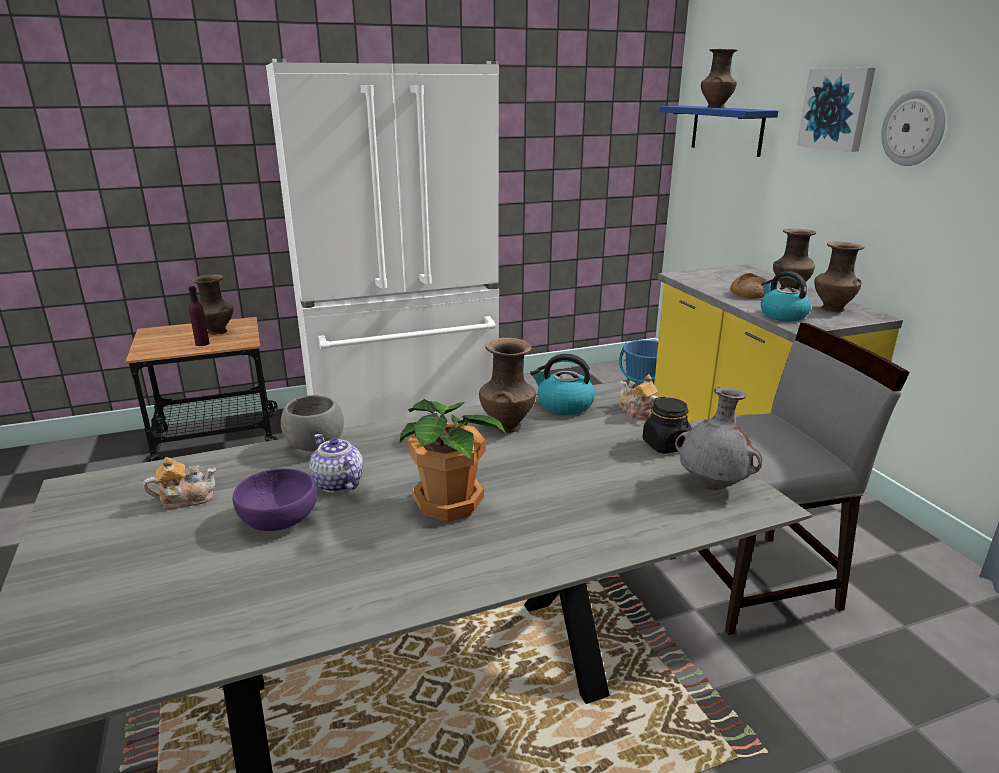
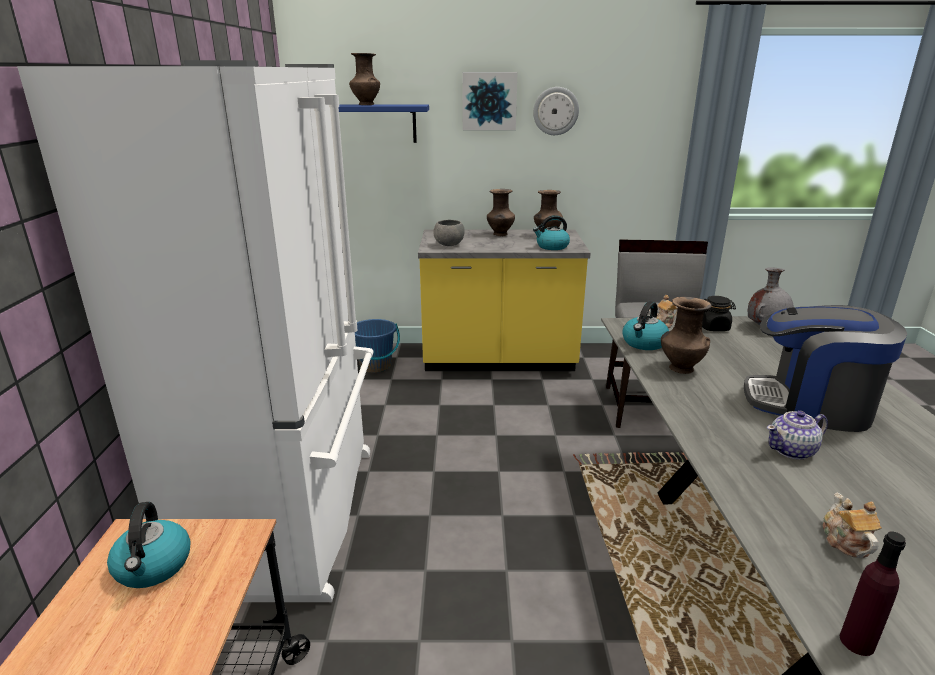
camera: 70 degrees left, 0 degrees up
purple bottle [188,286,210,346] -> purple bottle moved to [840,532,906,656]
brown vase [192,274,233,335] -> kettle [107,502,191,588]
purple bowl [233,468,317,531] -> none
grey bowl [281,395,344,451] -> grey bowl moved to [433,220,465,246]
potted plant [400,399,506,522] -> coffee machine [744,305,908,432]
bread [730,273,766,299] -> none

